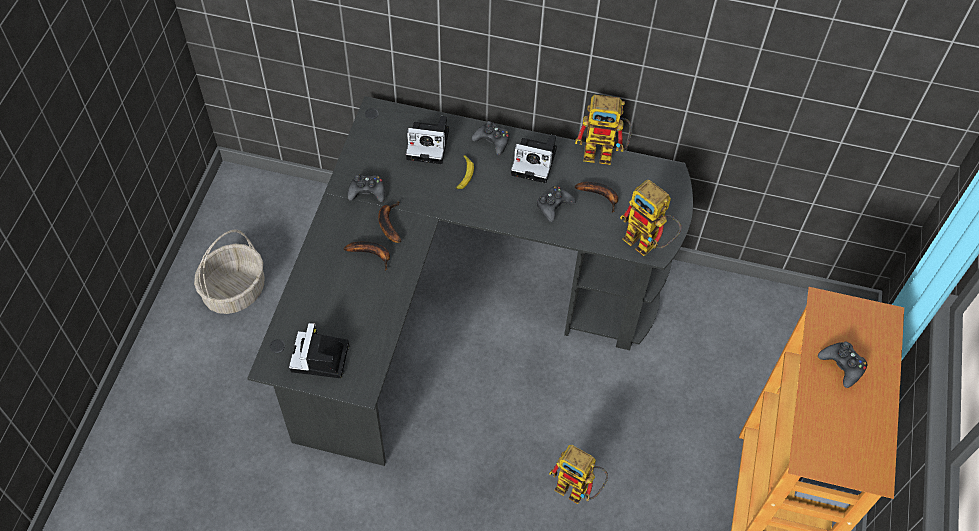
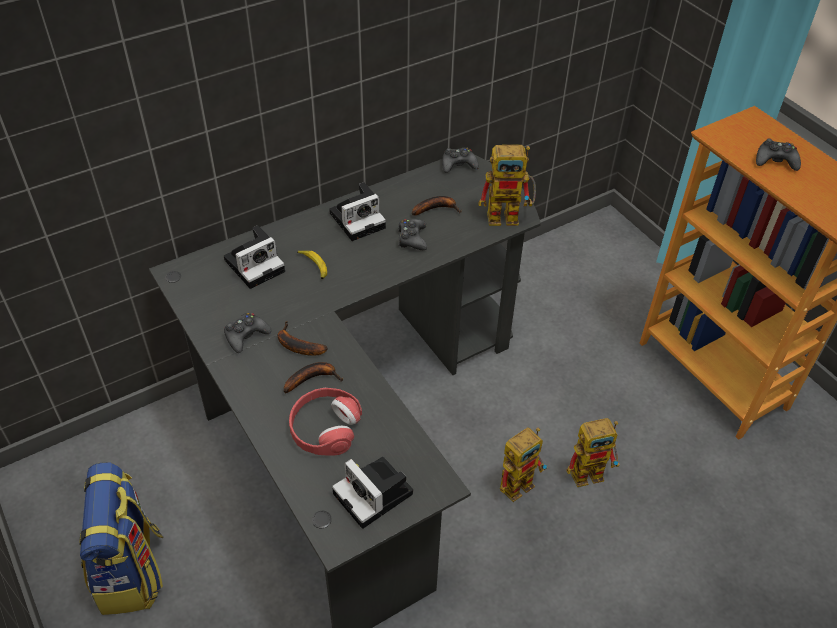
camera: 45 degrees left, 10 degrees down
basket [194,229,264,314] -> backpack [79,462,164,615]
black game controller [472,121,509,155] -> black game controller moved to [442,147,479,173]
toy robot [575,95,632,165] -> toy robot moved to [500,427,548,502]
none -> red headphones [289,388,362,456]

